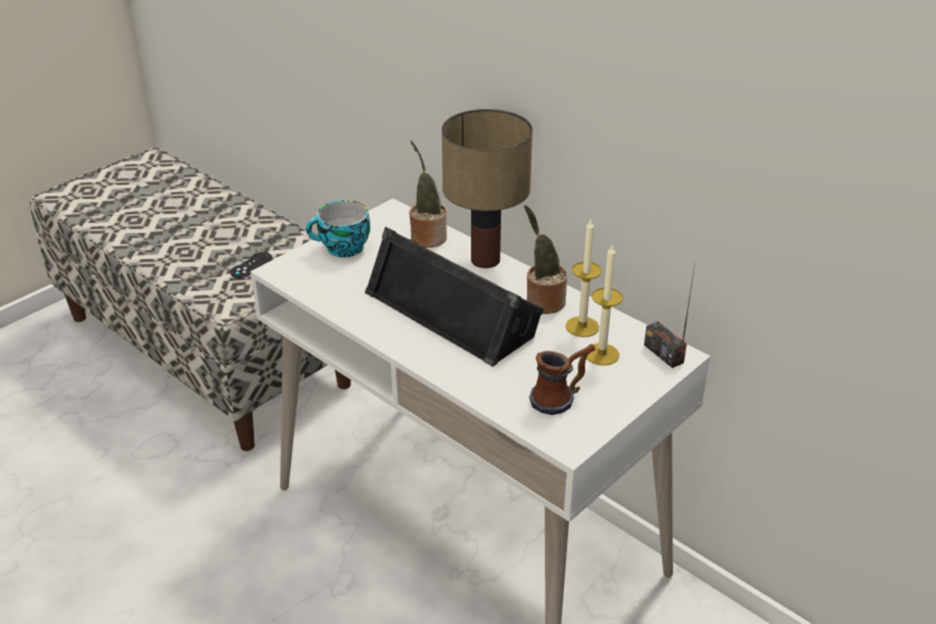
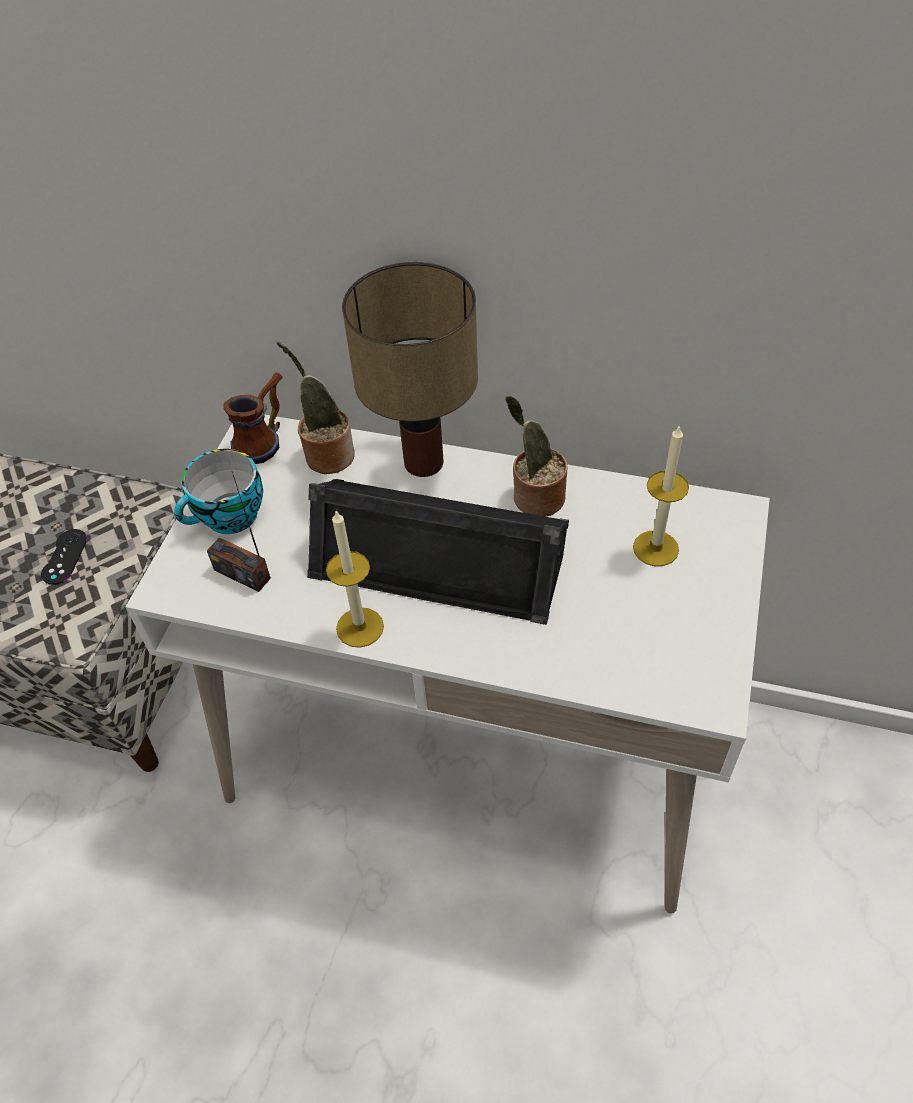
camera: 25 degrees left, 15 degrees up
mug [529,344,596,415] -> mug moved to [223,372,283,464]
candle [565,220,602,337] -> candle moved to [326,510,384,648]
radio [644,264,695,368] -> radio moved to [207,472,271,592]

